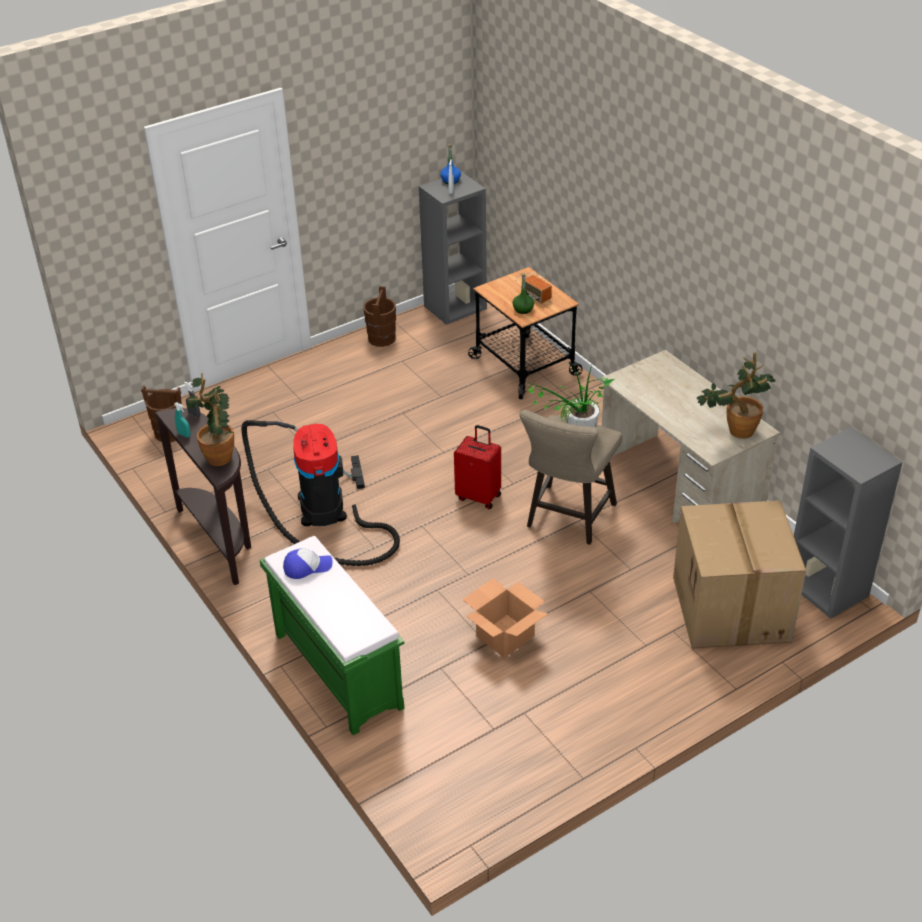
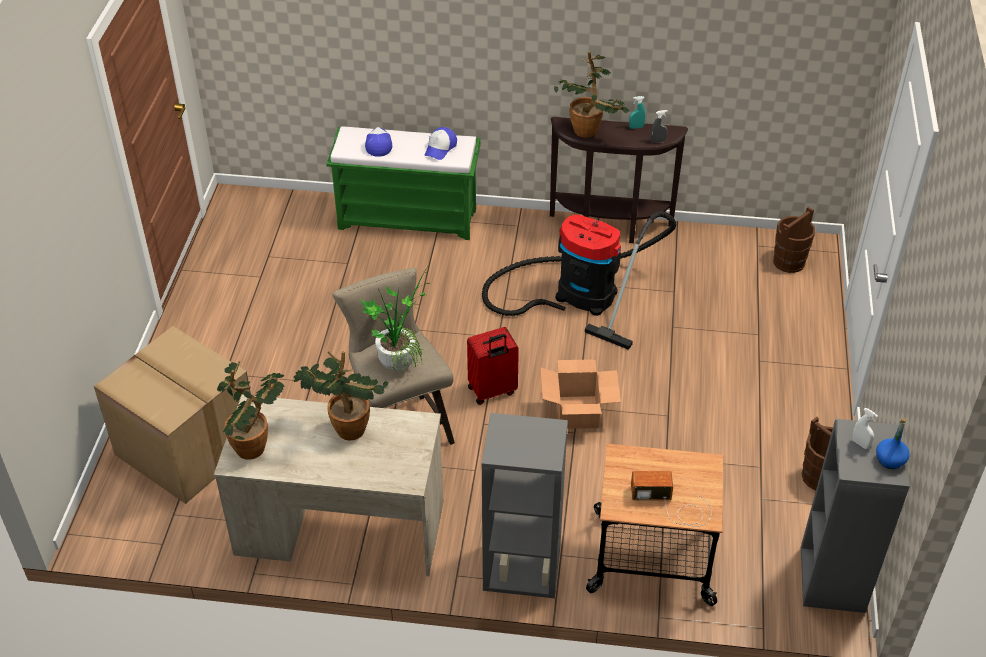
camera: 130 degrees right, 5 degrees up
cardboard box [462,578,548,658] -> cardboard box moved to [540,359,621,429]
green bottle [512,273,534,314] -> none
grey bookcase [794,427,902,619] -> grey bookcase moved to [482,413,568,598]
none -> potted plant [294,351,388,440]
none -> cap [365,127,392,157]

